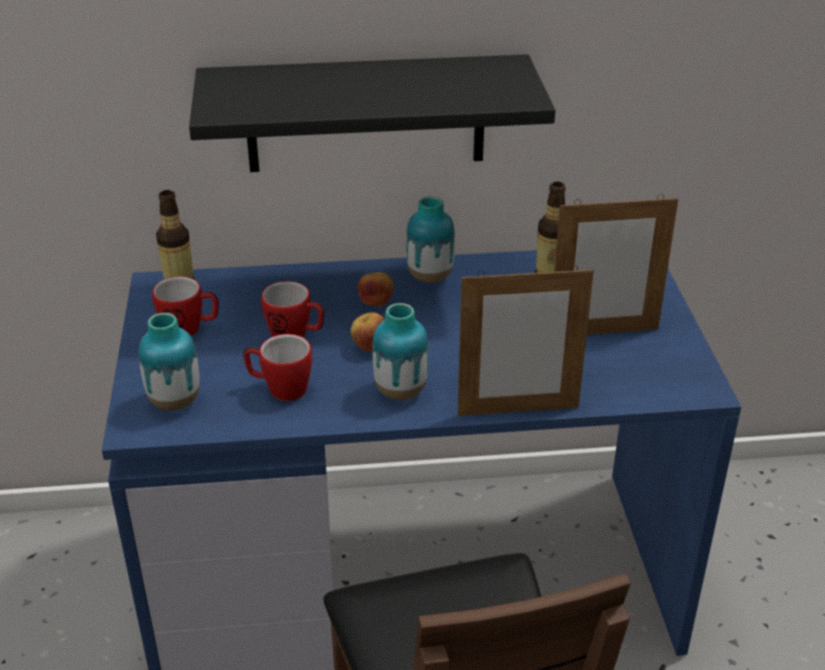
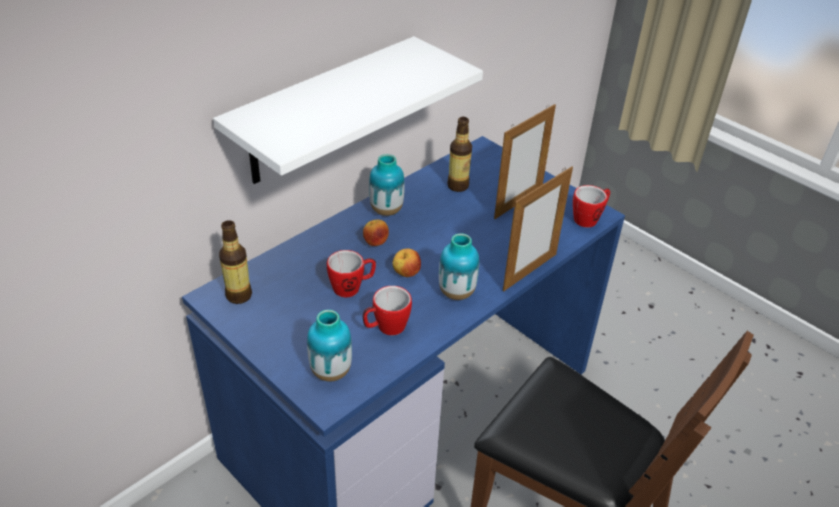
camera: 40 degrees left, 5 degrees up
mug [152,276,219,336] -> mug moved to [573,185,610,228]
black shelf [189,54,556,172] -> white shelf [213,36,483,184]

